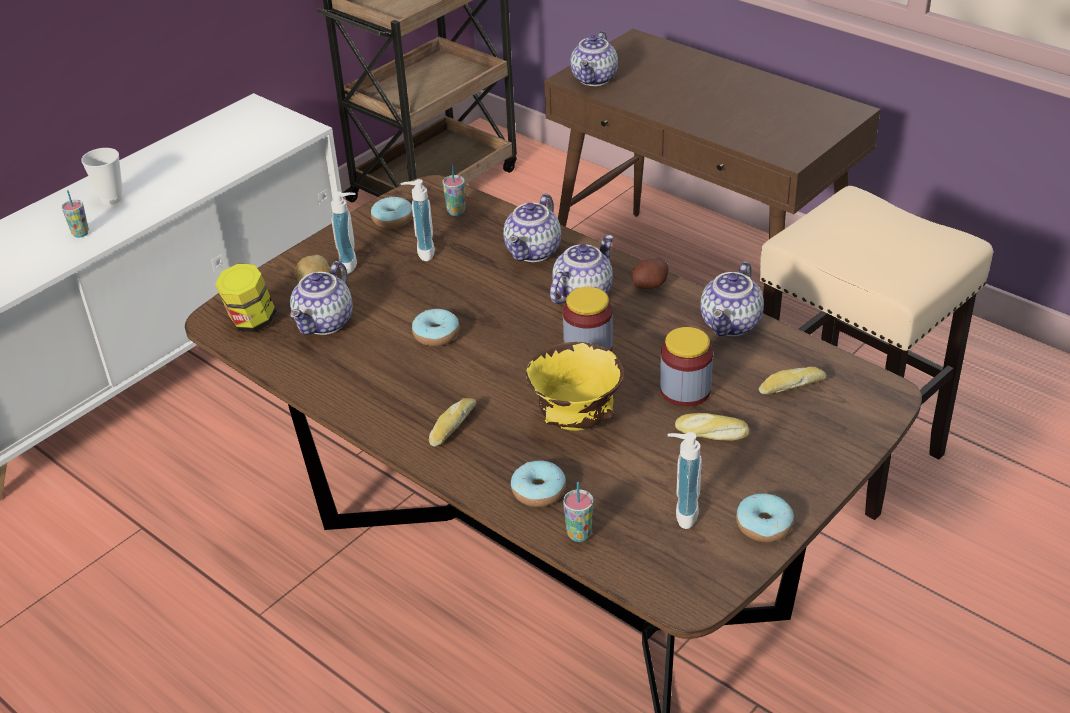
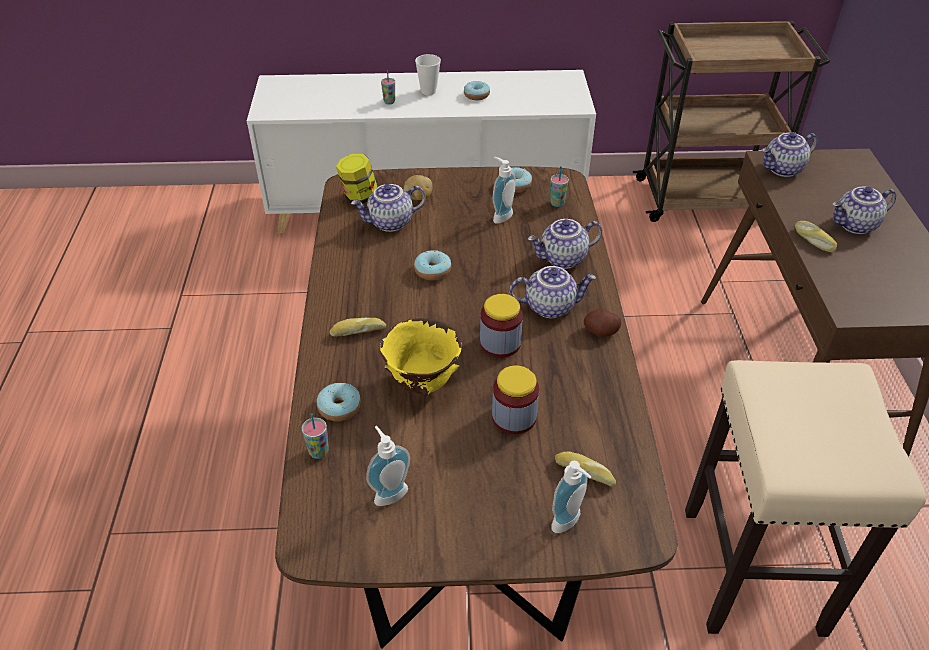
camera: 45 degrees right, 5 degrees up
soap dispenser [331,192,357,274] -> soap dispenser moved to [551,461,591,533]
bread [675,413,749,440] -> bread moved to [795,221,837,252]
teapot [700,261,764,336] -> teapot moved to [832,187,896,234]
donut [736,493,794,542] -> donut moved to [464,81,490,100]

